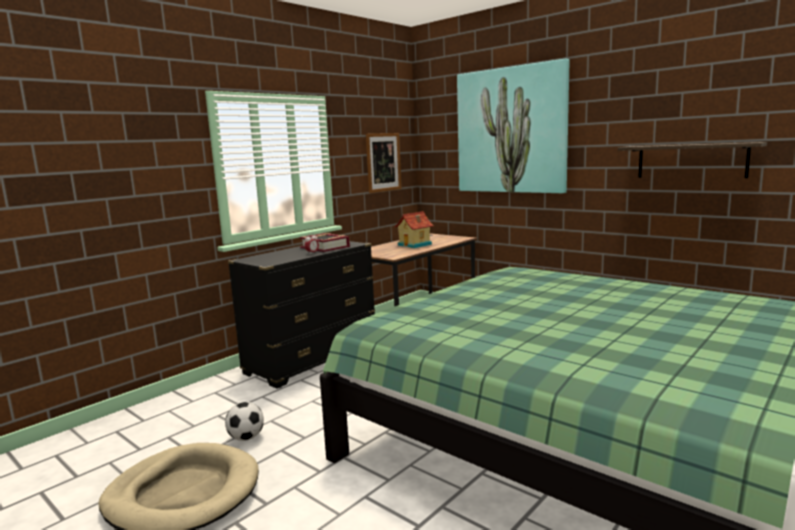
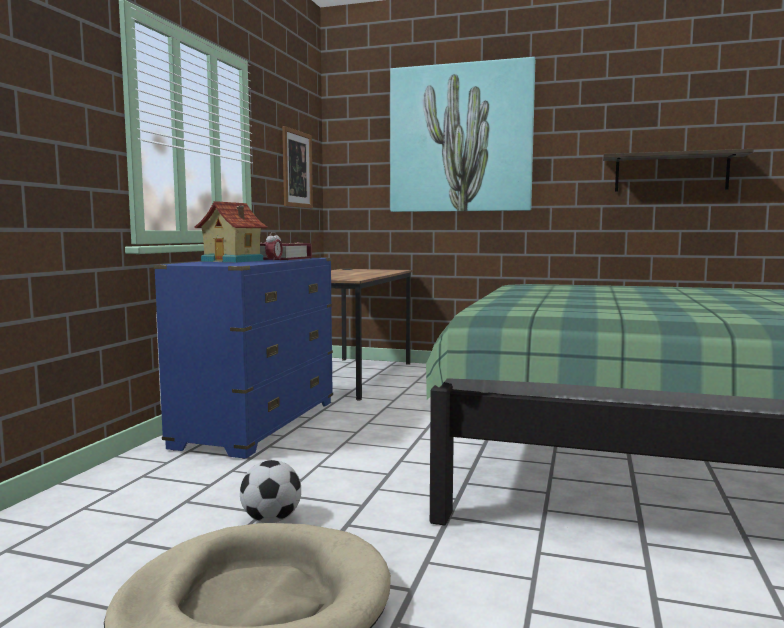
camera: 25 degrees left, 5 degrees down
black dresser [228,241,375,389] -> blue dresser [154,258,333,459]
toy house [394,211,434,248] -> toy house moved to [194,201,268,263]

